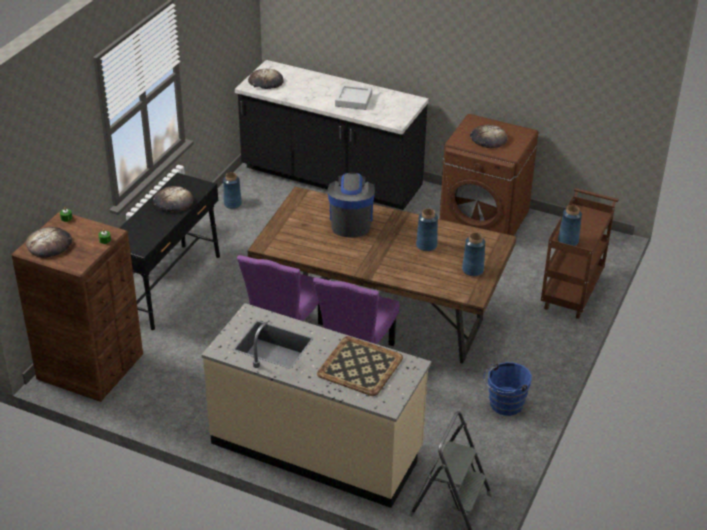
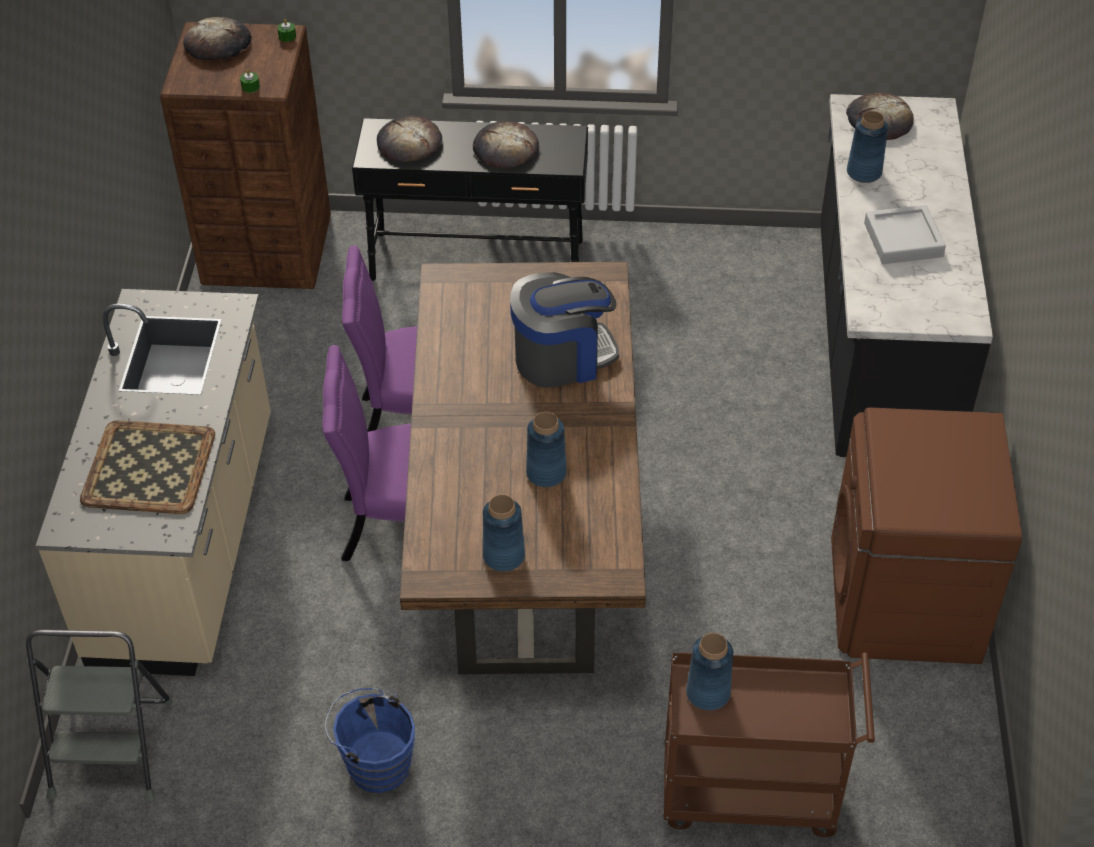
camera: 70 degrees right, 10 degrees up
blue vase [223,172,242,209] -> blue vase moved to [847,111,888,183]
bread [470,124,507,148] -> bread moved to [377,116,442,162]

